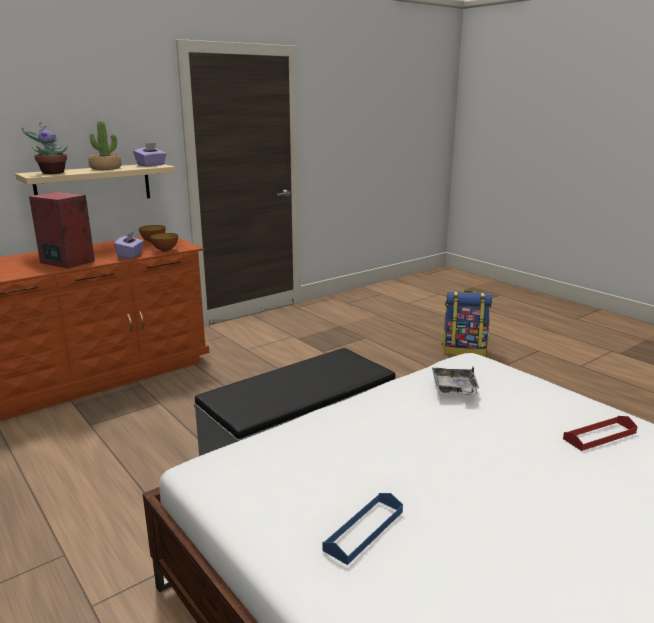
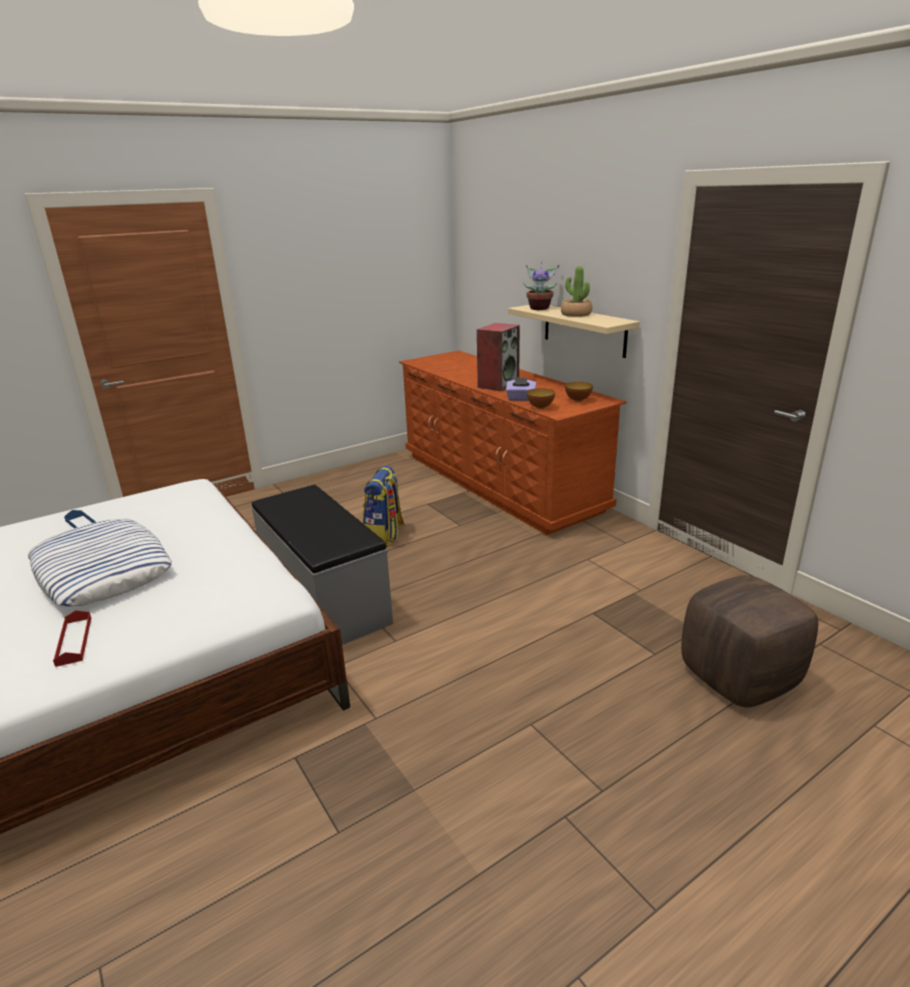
camera: 95 degrees right, 5 degrees up
purple tissue box [133,143,167,166] -> none
grey tray [432,367,479,394] -> none
backpack [442,290,492,356] -> backpack moved to [363,465,405,547]
none -> pillow [27,519,172,606]
none -> brown ottoman [681,575,818,707]

